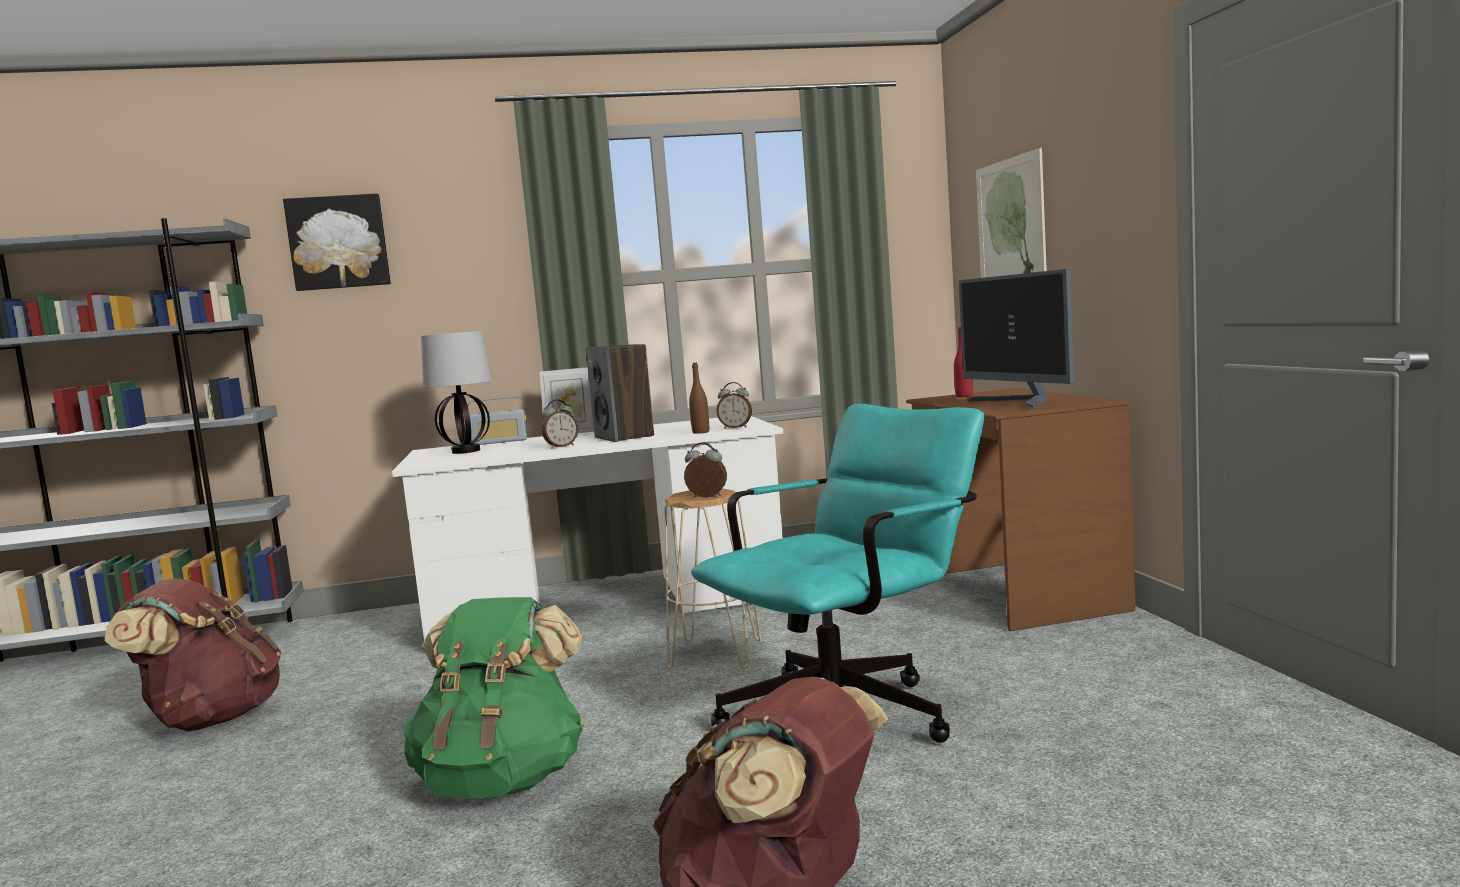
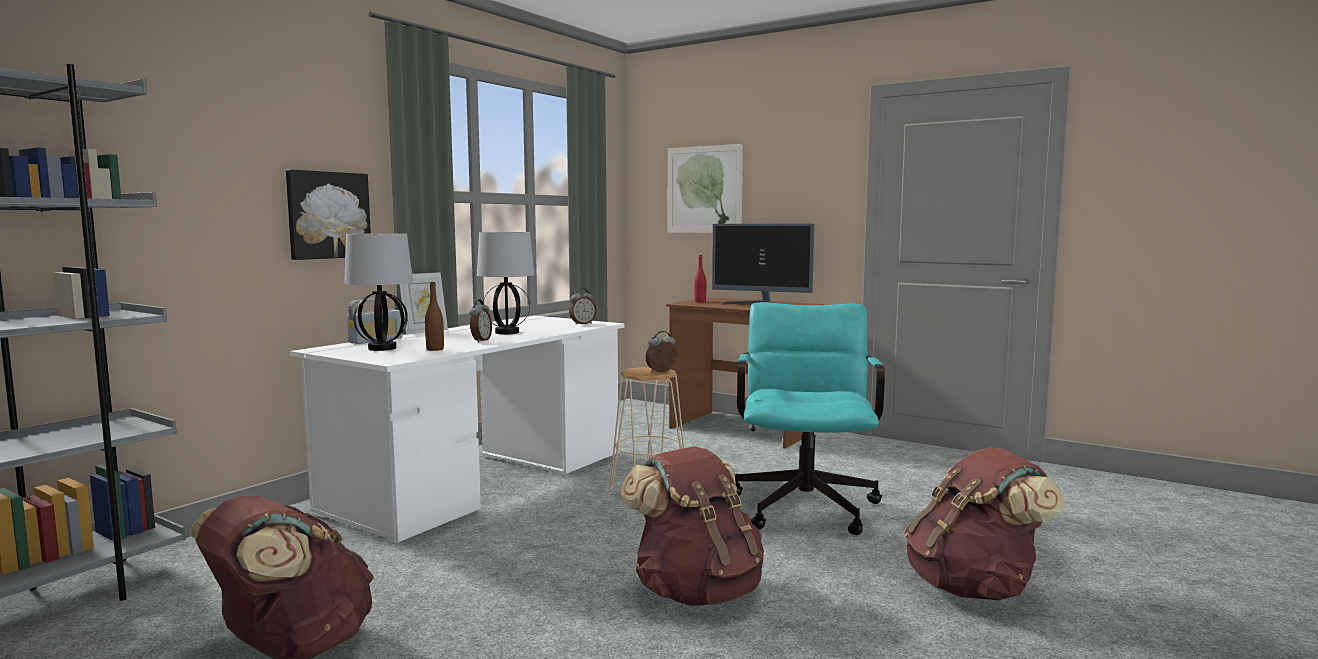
camera: 45 degrees left, 0 degrees up
picture [283,194,391,291] -> picture moved to [286,169,371,260]
green backpack [403,597,584,799] -> brown backpack [620,446,764,606]
speaker [586,344,654,442] -> table lamp [477,232,534,334]
brown bottle [689,363,709,434] -> brown bottle moved to [425,282,444,351]

